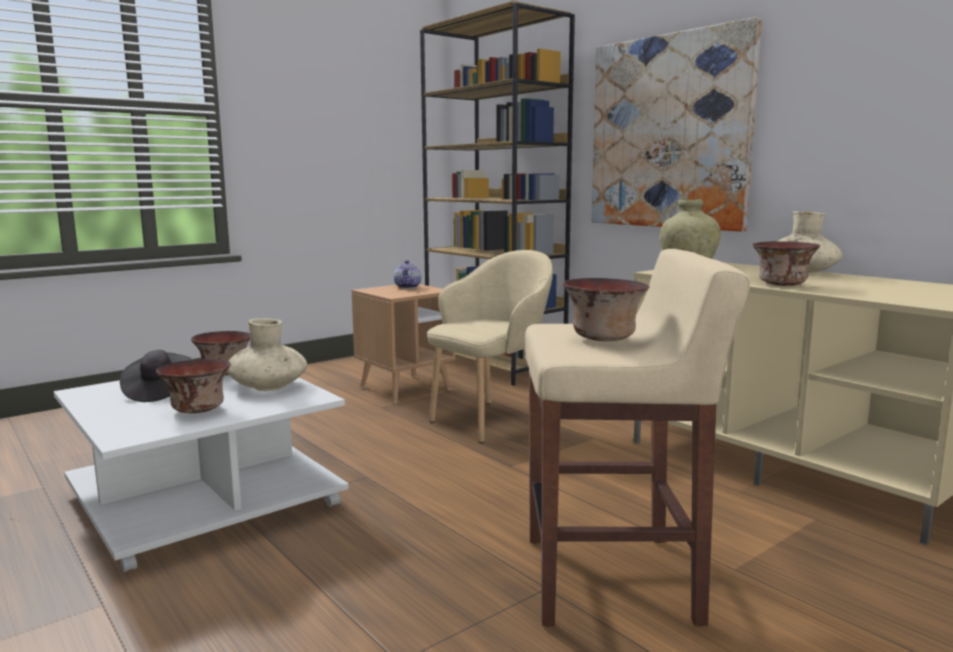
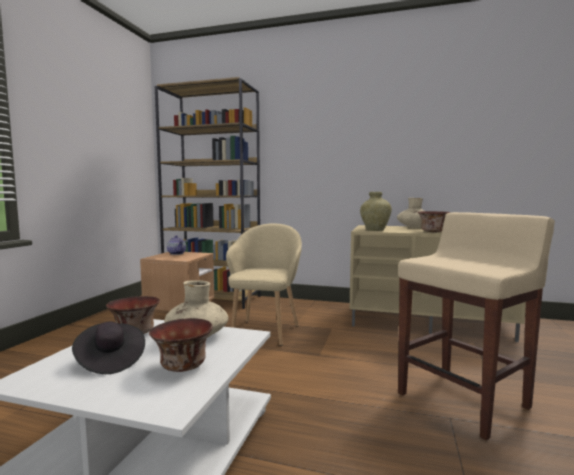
camera: 35 degrees left, 5 degrees down
bowl [563,278,650,341] -> none
picture [591,17,762,232] -> none

